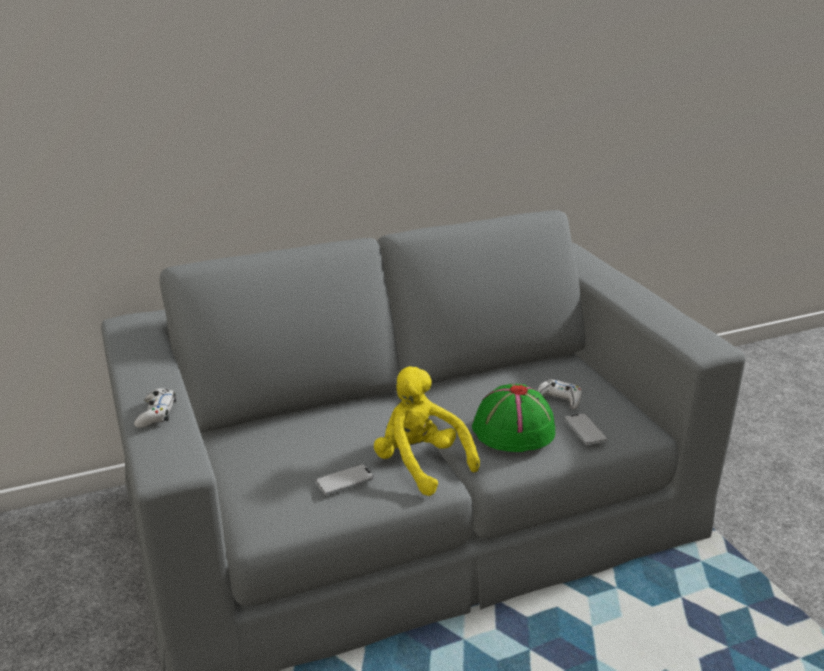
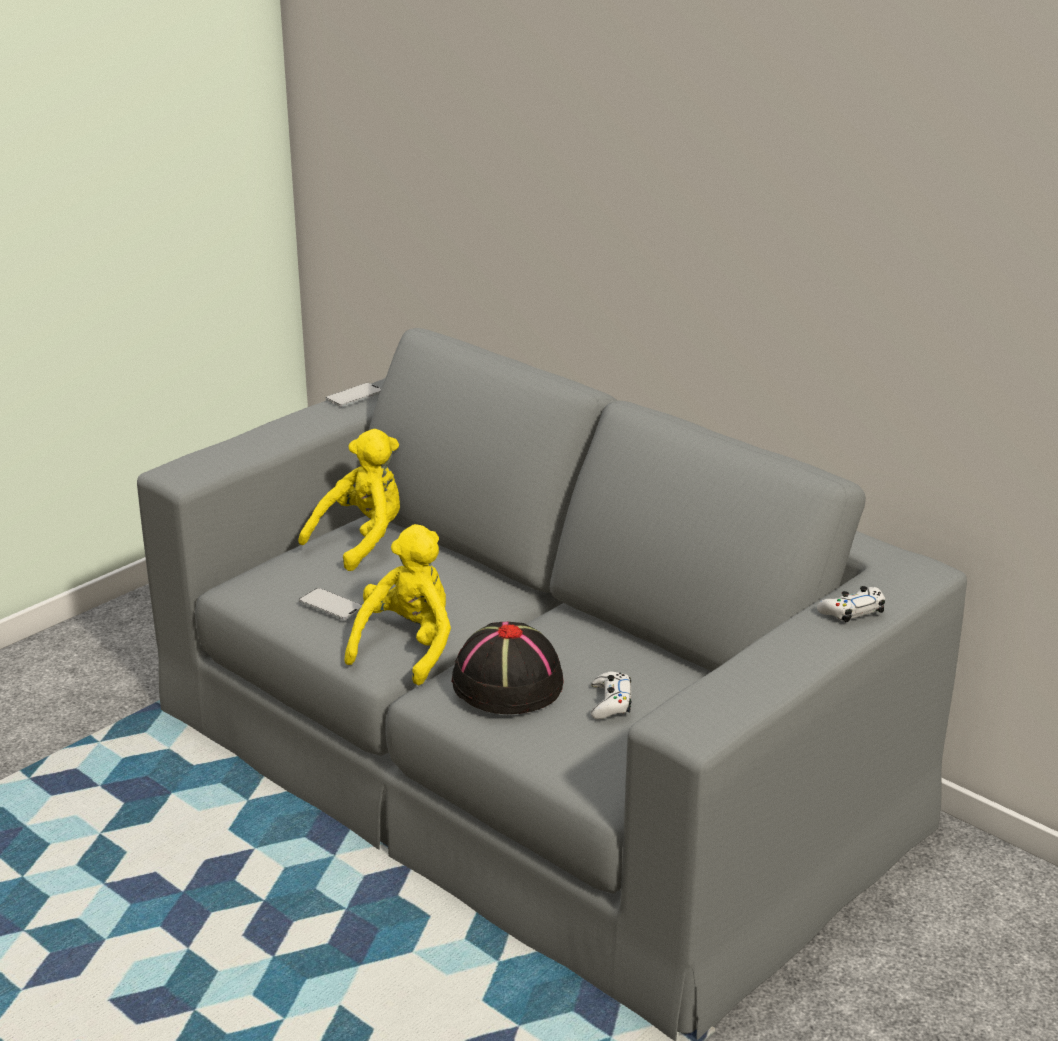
camera: 65 degrees right, 0 degrees up
white game controller [134,388,176,428] -> white game controller moved to [817,586,885,622]
green hat [472,384,556,452] -> black hat [452,622,563,714]
phone [564,413,608,445] -> phone moved to [326,383,381,407]
none -> yellow plush toy [298,429,400,571]

